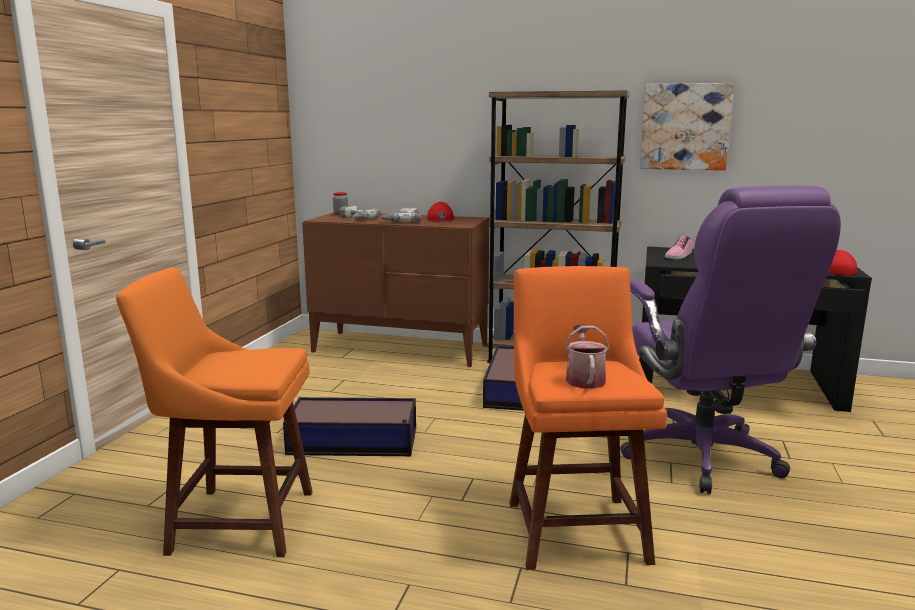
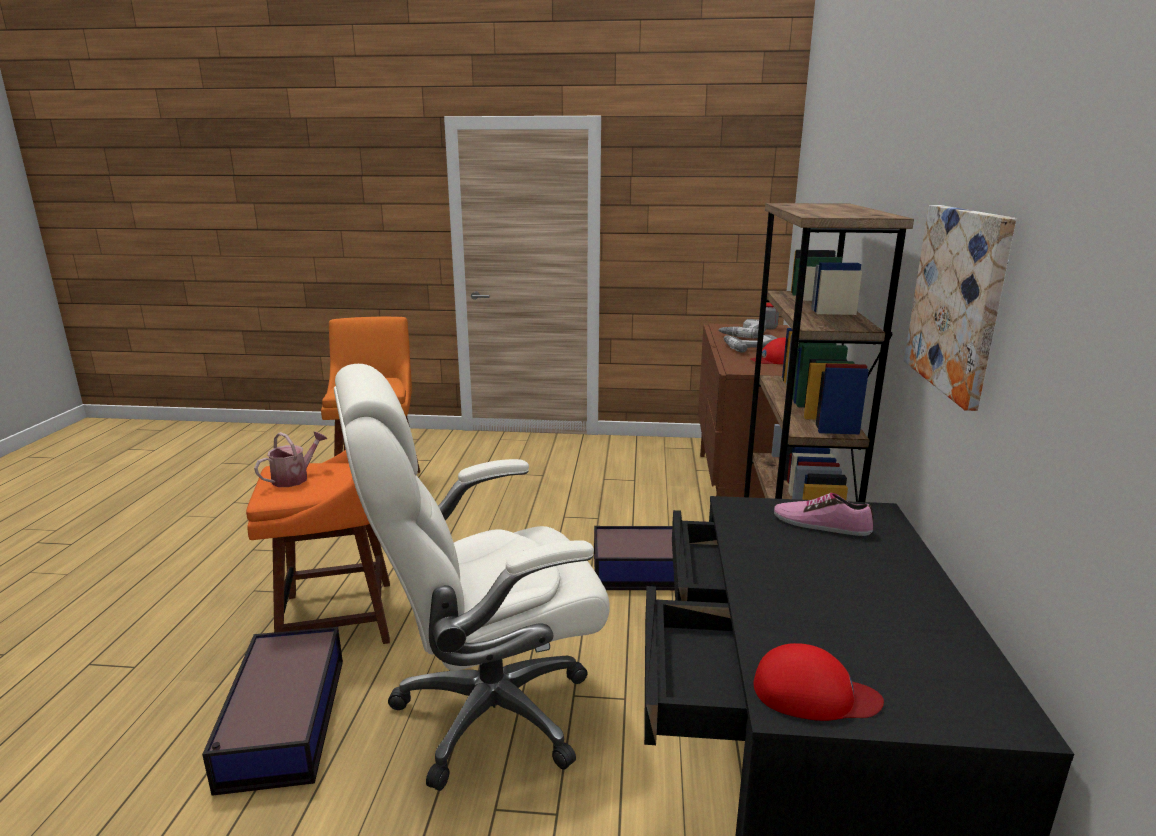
camera: 80 degrees right, 5 degrees up
storage box [283,397,416,456] -> storage box moved to [202,627,343,796]
watering can [565,324,610,389] -> watering can turned 45 degrees counterclockwise [254,431,328,487]
purple office chair [620,186,841,494] -> white office chair [334,364,610,791]

